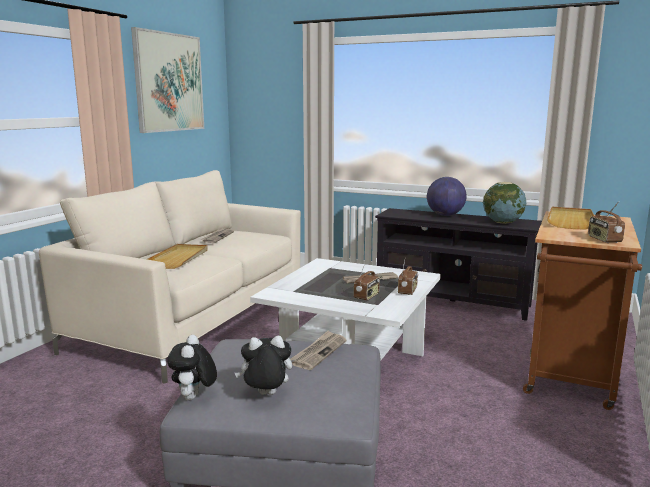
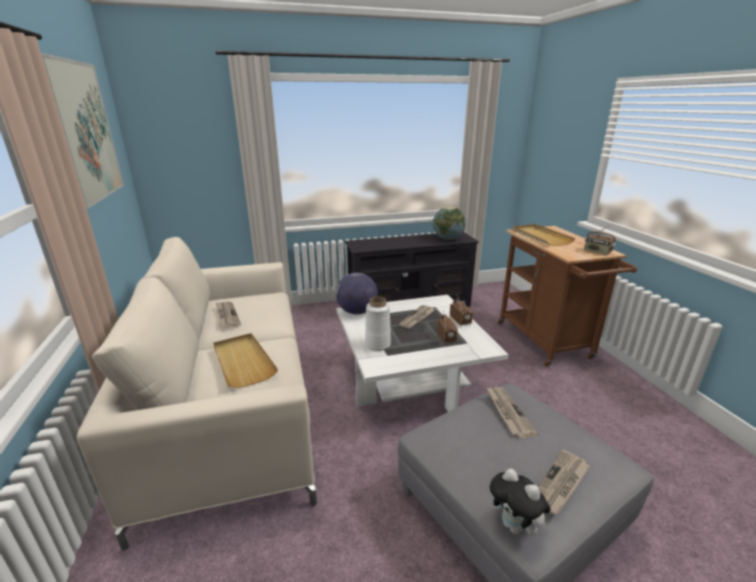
camera: 40 degrees left, 10 degrees up
plush toy [235,335,292,395] -> newspaper [538,450,590,515]
globe [427,177,467,216] -> globe moved to [336,273,378,314]
none -> white vase [365,296,391,351]

